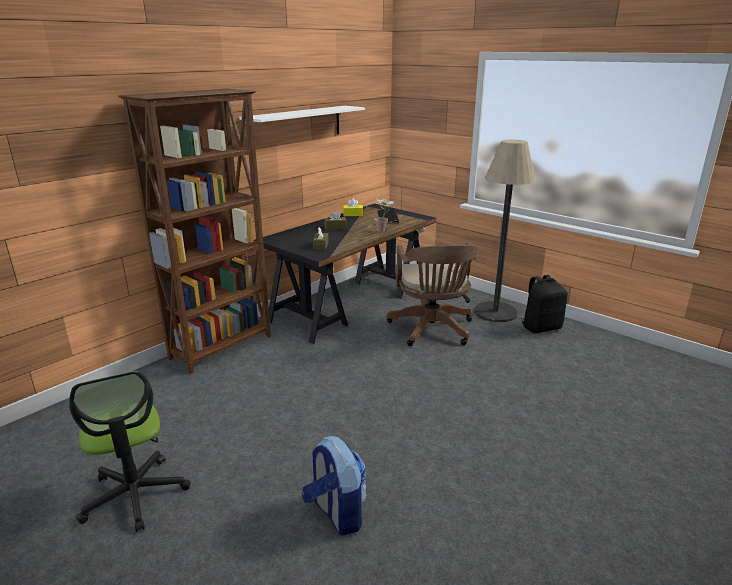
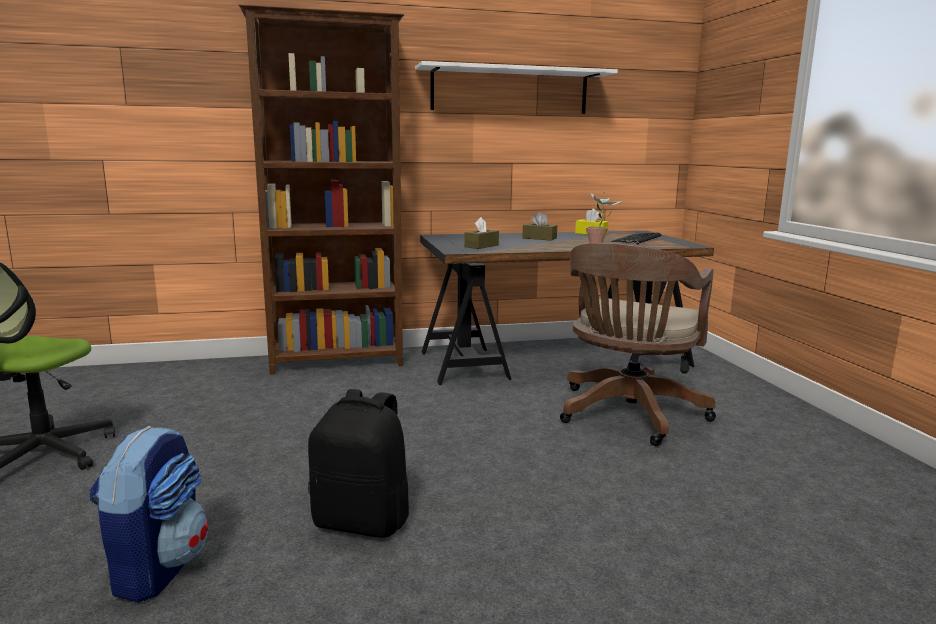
camera: 35 degrees right, 10 degrees down
floor lamp [474,139,536,322] -> none
black backpack [521,275,568,333] -> black backpack moved to [308,389,409,538]

